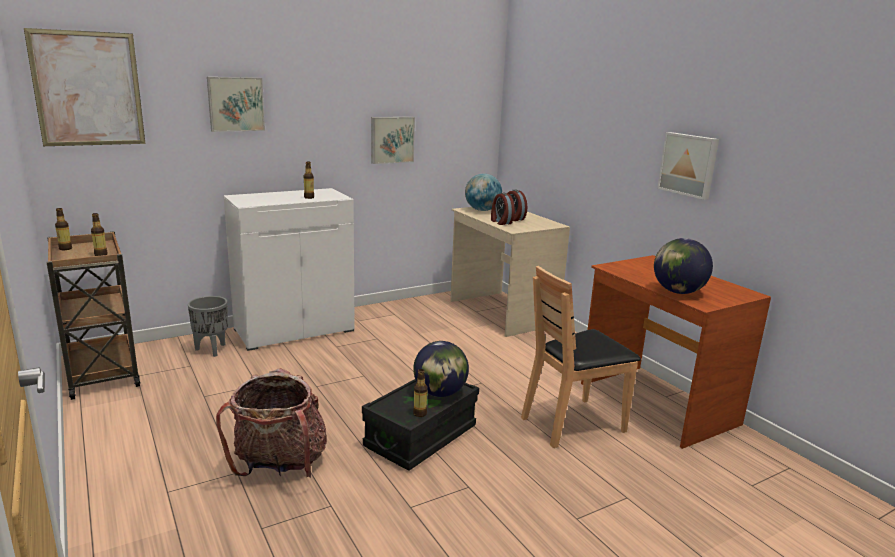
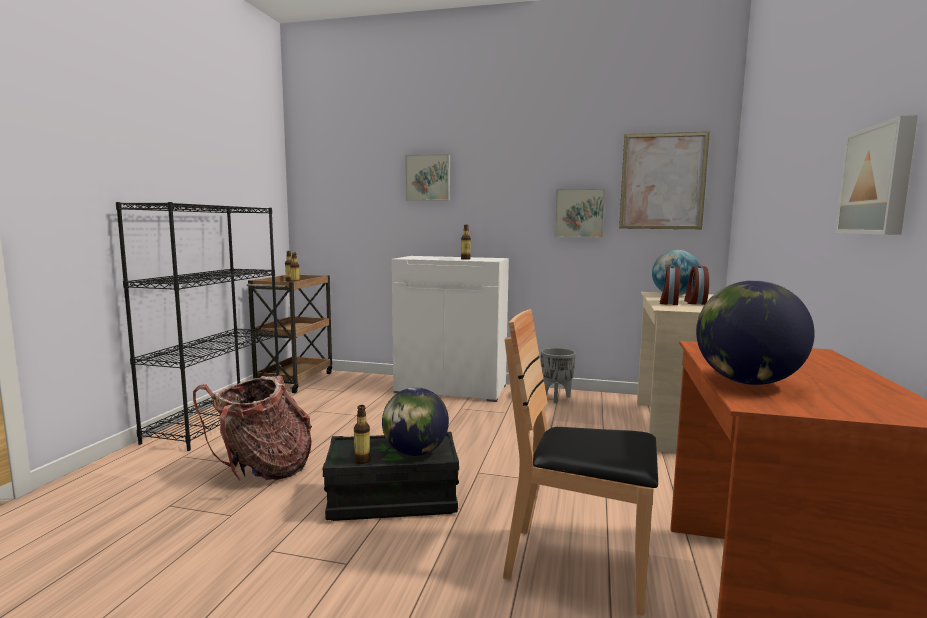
camera: 45 degrees right, 10 degrees down
picture [24,28,146,146] -> picture moved to [619,132,710,229]
grey planter [188,296,228,357] -> grey planter moved to [541,348,576,403]
none -> black bookcase [116,202,279,451]

